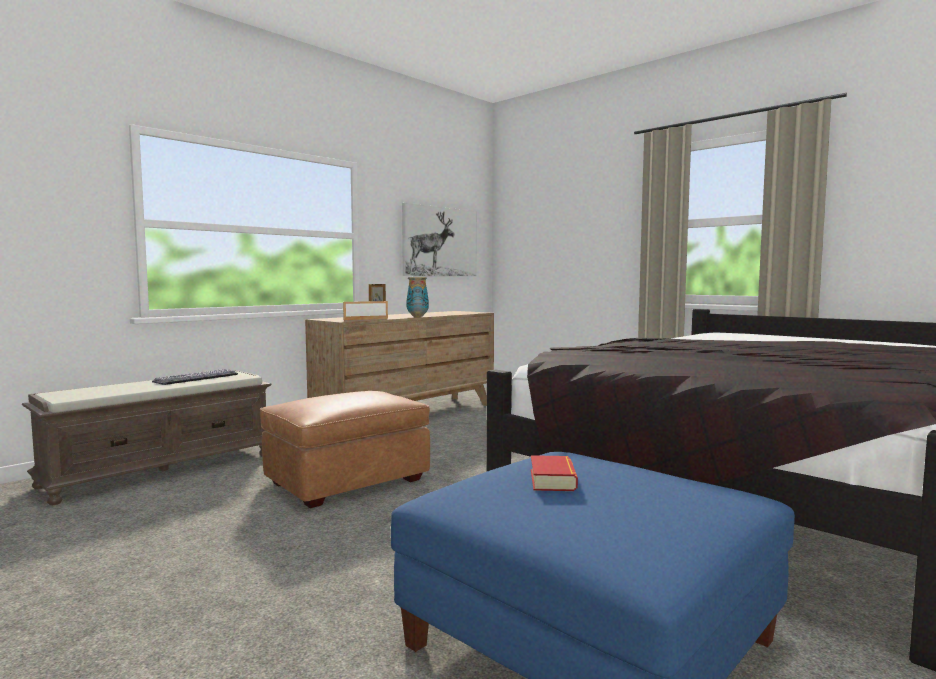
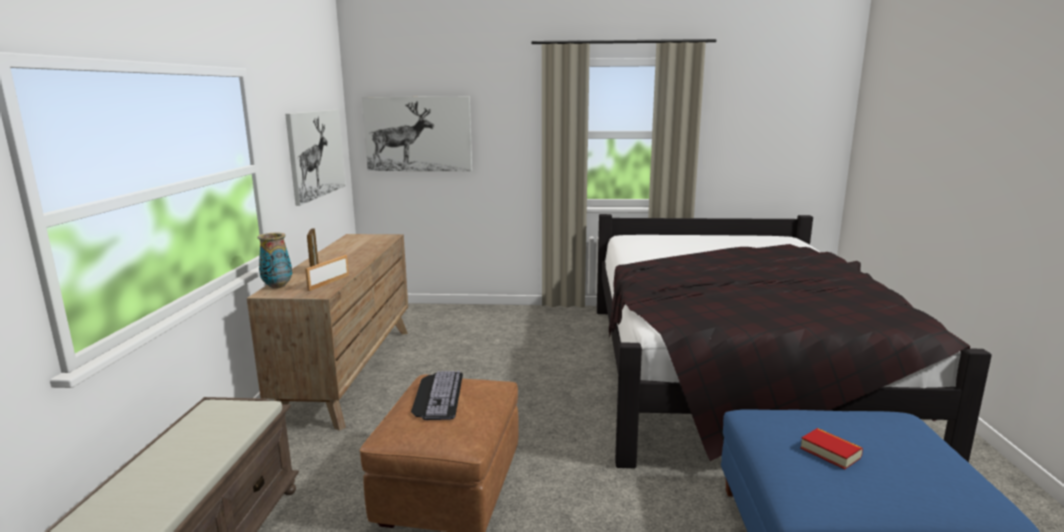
camera: 40 degrees left, 10 degrees up
keyboard [152,369,238,385] -> keyboard moved to [411,371,463,420]
vase [406,277,429,317] -> vase moved to [257,233,292,289]
none -> picture [362,97,472,171]

